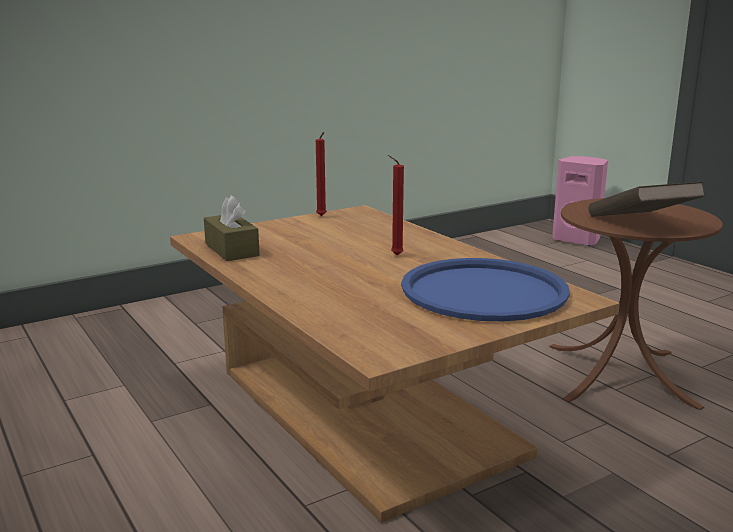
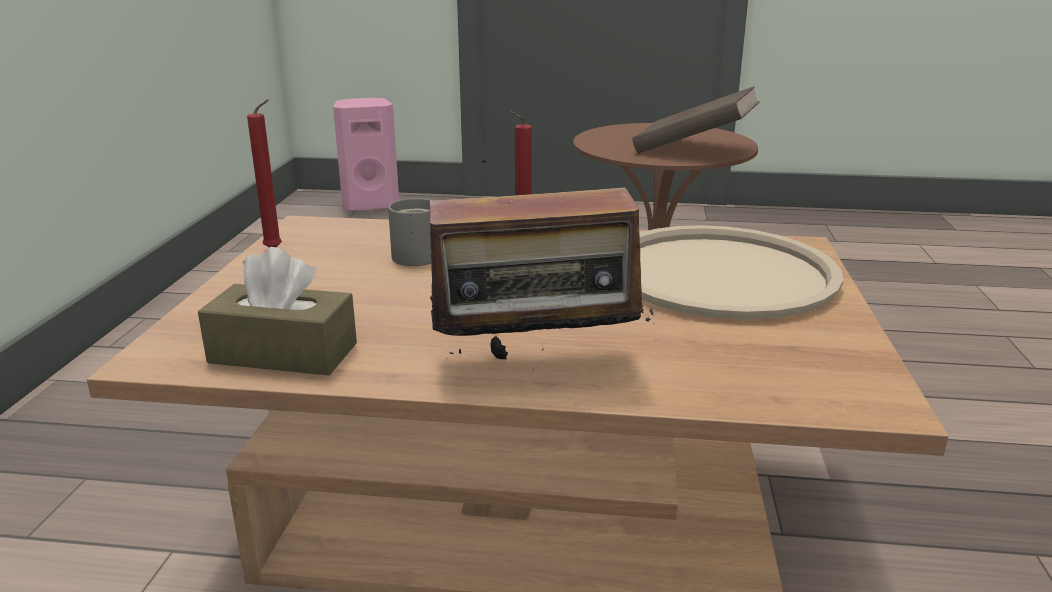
camera: 50 degrees left, 5 degrees up
blue tray [401,258,570,321] -> beige tray [639,225,843,320]
none -> grey mug [388,198,432,266]
none -> radio [411,150,655,370]

